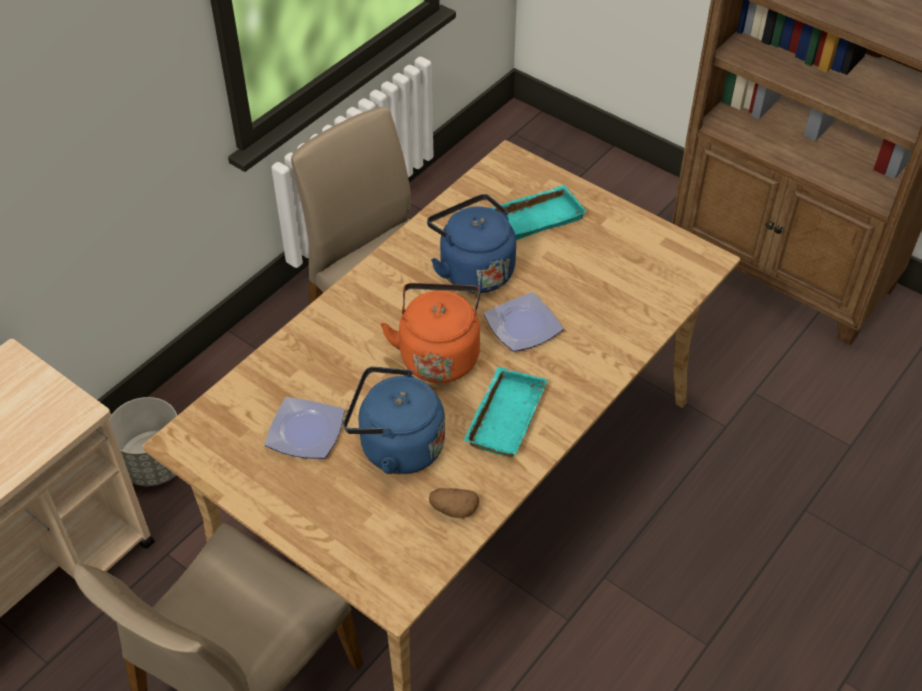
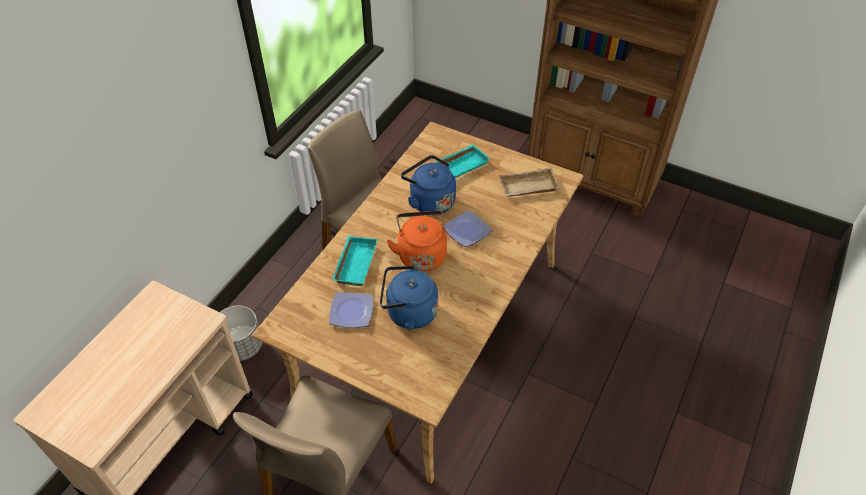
camera: 10 degrees left, 0 degrees up
potato [429,488,479,518] -> none
turquoise tray [464,366,548,458] -> turquoise tray moved to [332,236,378,286]
none -> beige tray [499,167,560,196]

